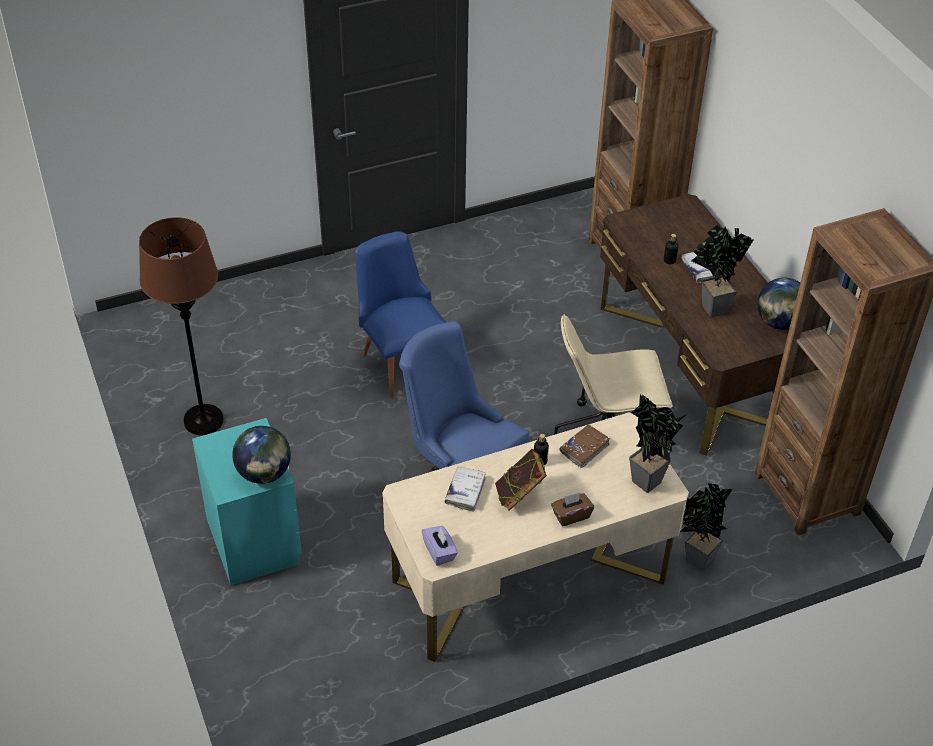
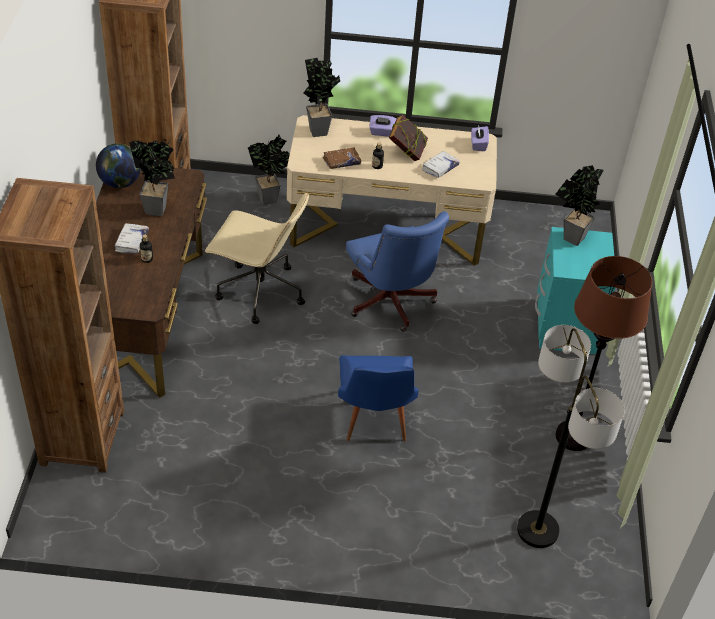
camera: 155 degrees left, 0 degrees up
globe [232,426,291,484] -> potted plant [555,165,604,246]
brown tissue box [551,493,594,526] -> purple tissue box [369,115,397,137]
none -> floor lamp [517,325,625,548]

